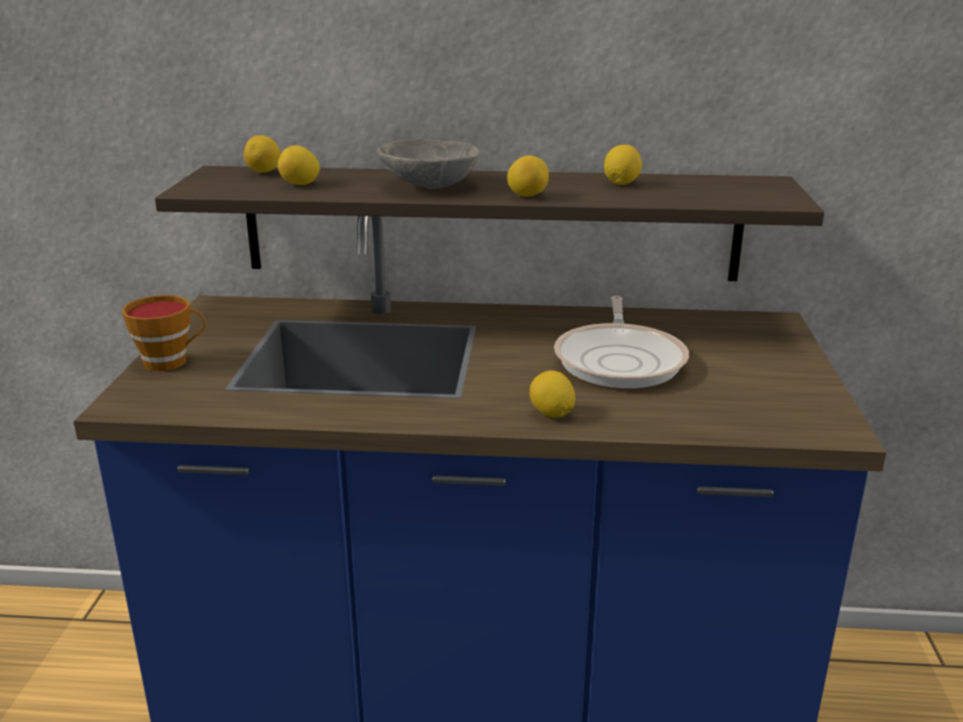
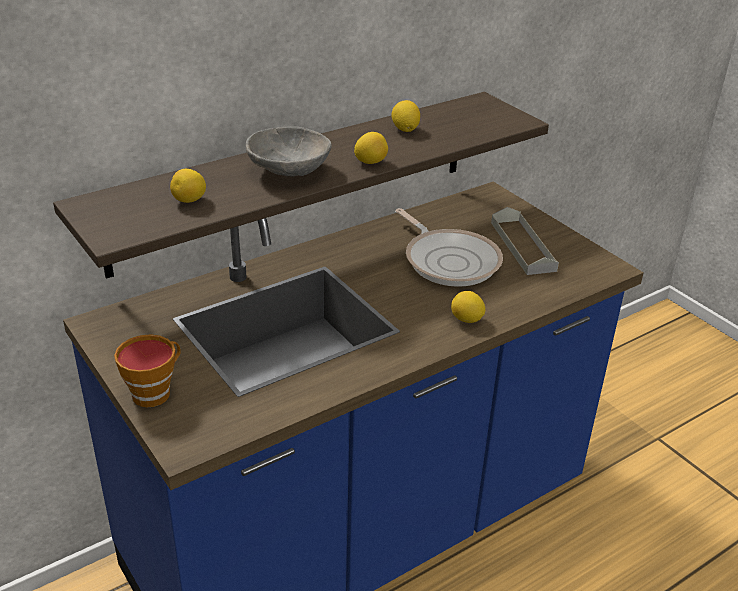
camera: 40 degrees left, 10 degrees up
lemon [244,135,281,173] -> none
none -> grey tray [491,207,559,275]

